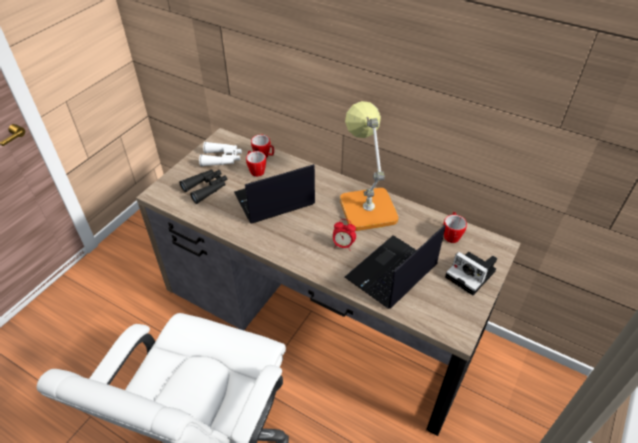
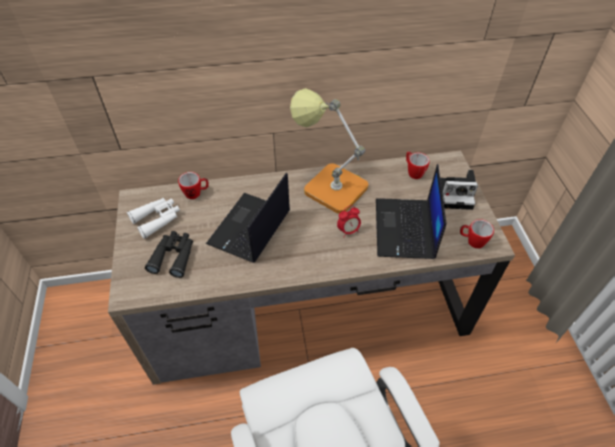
camera: 40 degrees left, 5 degrees up
mug [246,150,266,177] -> mug moved to [460,219,494,249]

